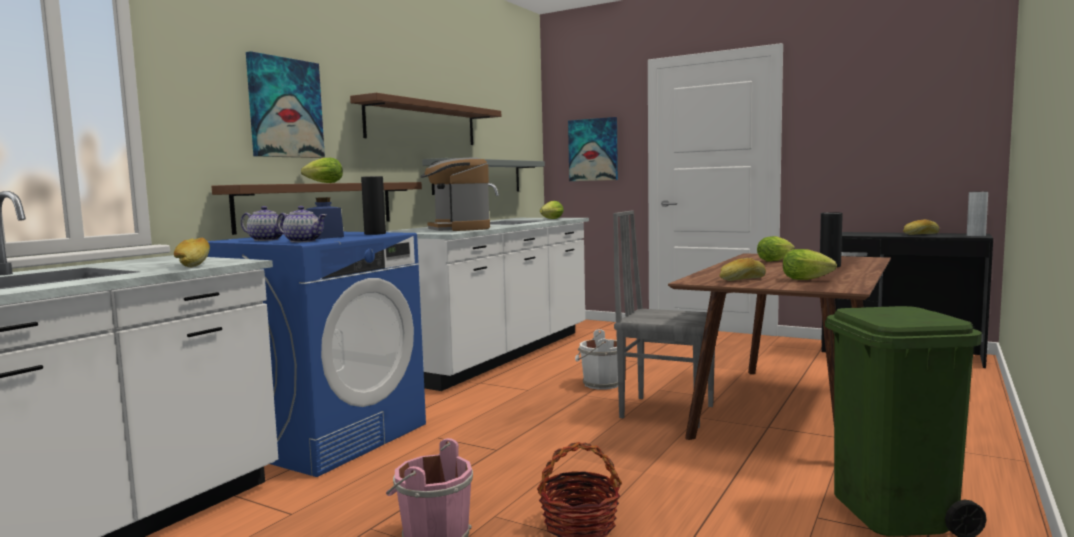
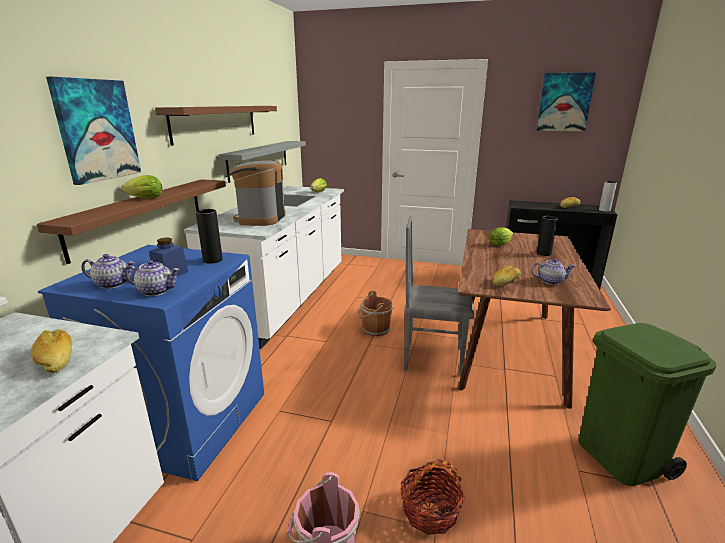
camera: 15 degrees left, 15 degrees up
coffee machine [421,157,490,231] -> coffee machine turned 45 degrees clockwise [226,161,286,226]
picture [568,117,618,181] -> picture moved to [536,72,596,131]
white bucket [575,329,618,390] -> brown bucket [358,290,394,336]
lettuce [783,249,837,280] -> teapot [531,258,575,285]

